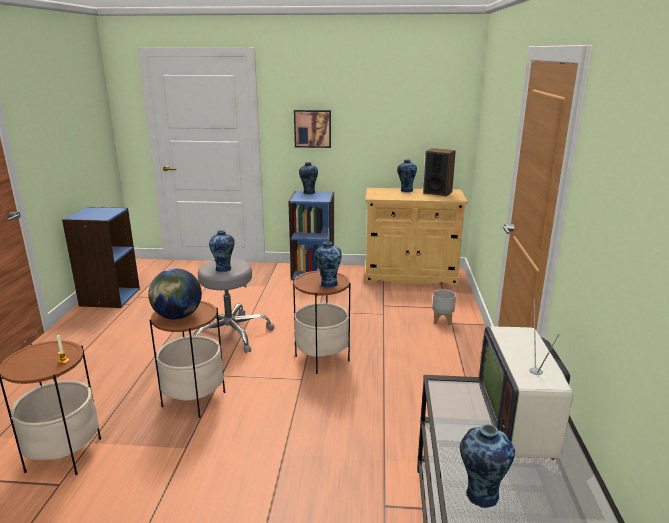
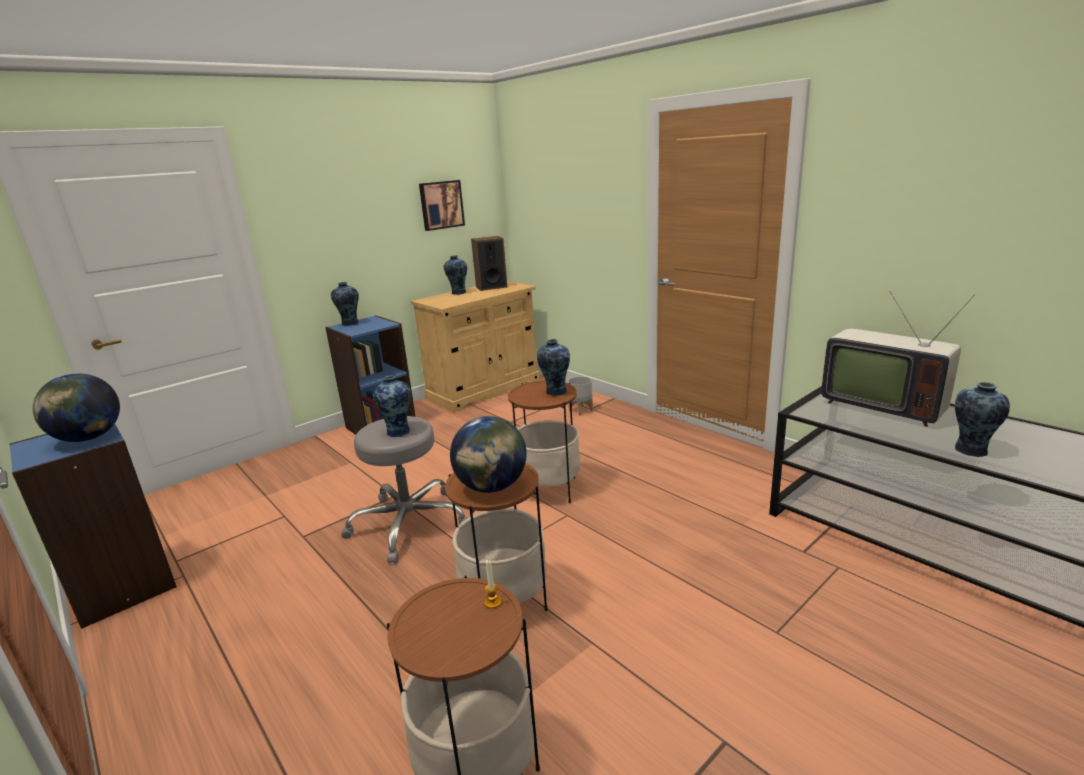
camera: 45 degrees left, 0 degrees up
picture [294,110,331,148] -> picture moved to [419,180,465,231]
none -> globe [33,373,120,442]

